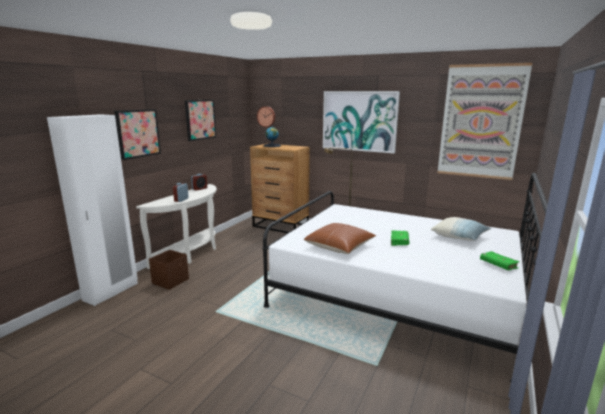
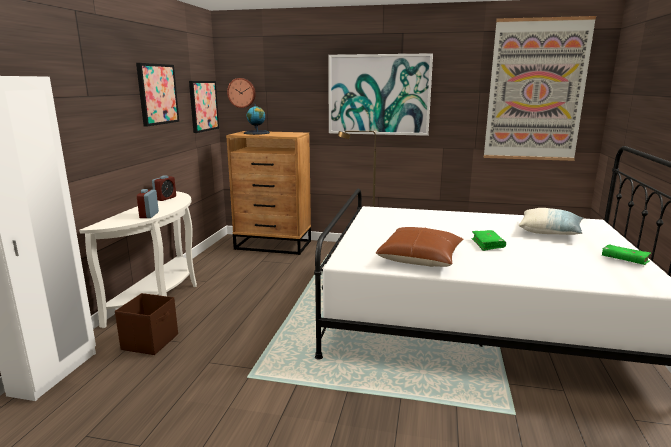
camera: 15 degrees left, 0 degrees up
picture [114,109,161,160] -> picture moved to [189,81,219,133]

